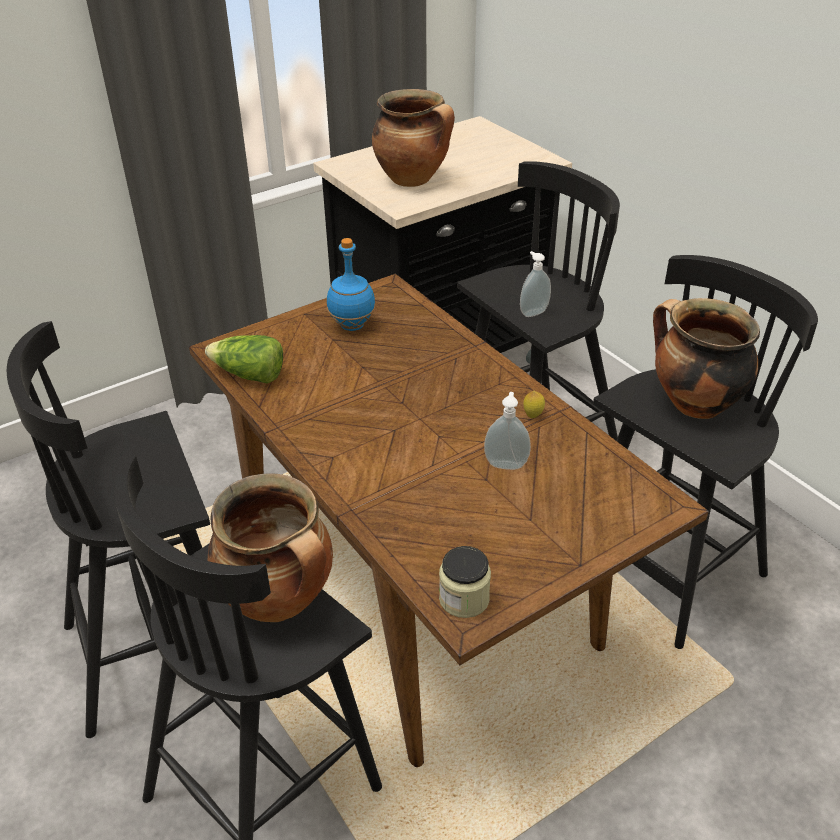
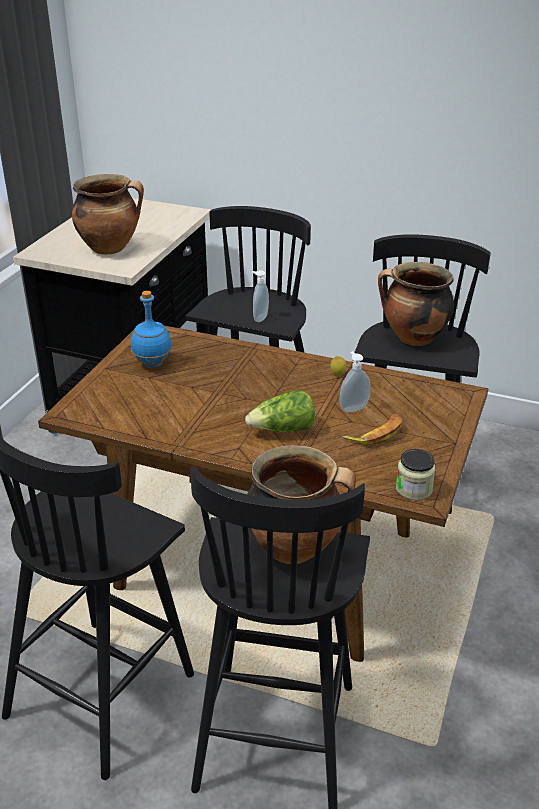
camera: 35 degrees left, 5 degrees down
lettuce [205,335,283,384] -> lettuce moved to [245,390,315,432]
none -> banana [342,414,402,445]

